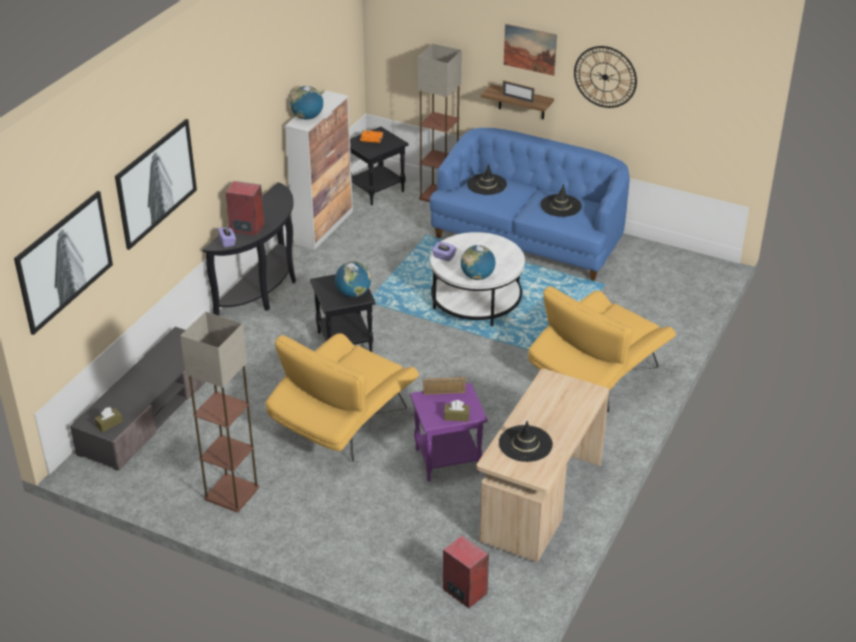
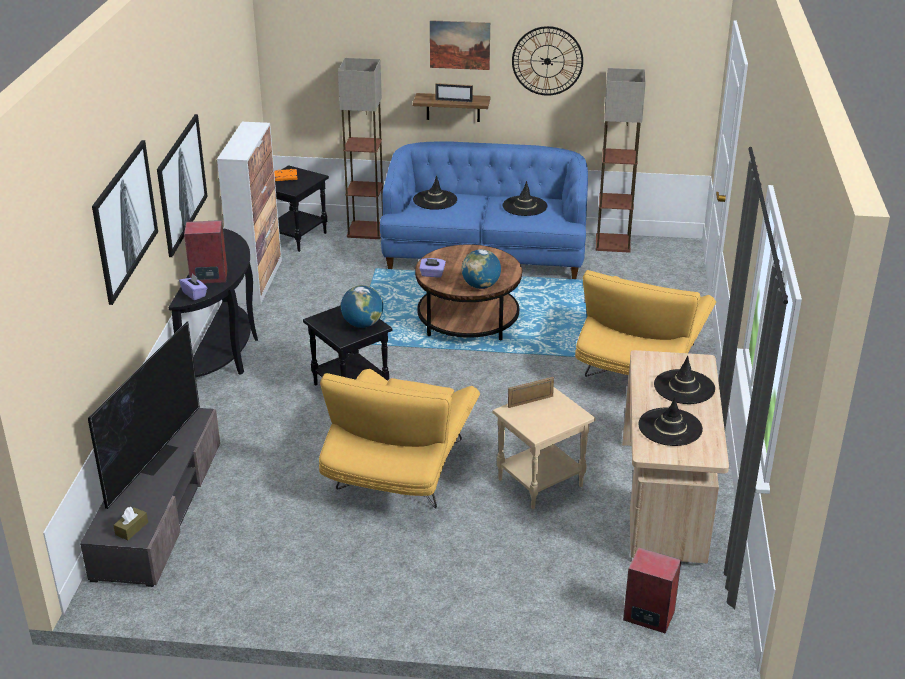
camera: 20 degrees left, 5 degrees down
picture [14,191,113,335] -> picture moved to [157,114,208,257]
floor lamp [180,312,259,512] -> floor lamp moved to [596,68,646,253]
globe [290,86,323,120] -> none
purple side table [410,383,488,482] -> beige side table [492,387,596,509]
white coffee table [430,232,525,326] -> brown coffee table [415,244,522,341]
brown tissue box [444,400,470,421] -> none
none -> television [88,321,200,509]
none -> black hat [654,355,715,404]

